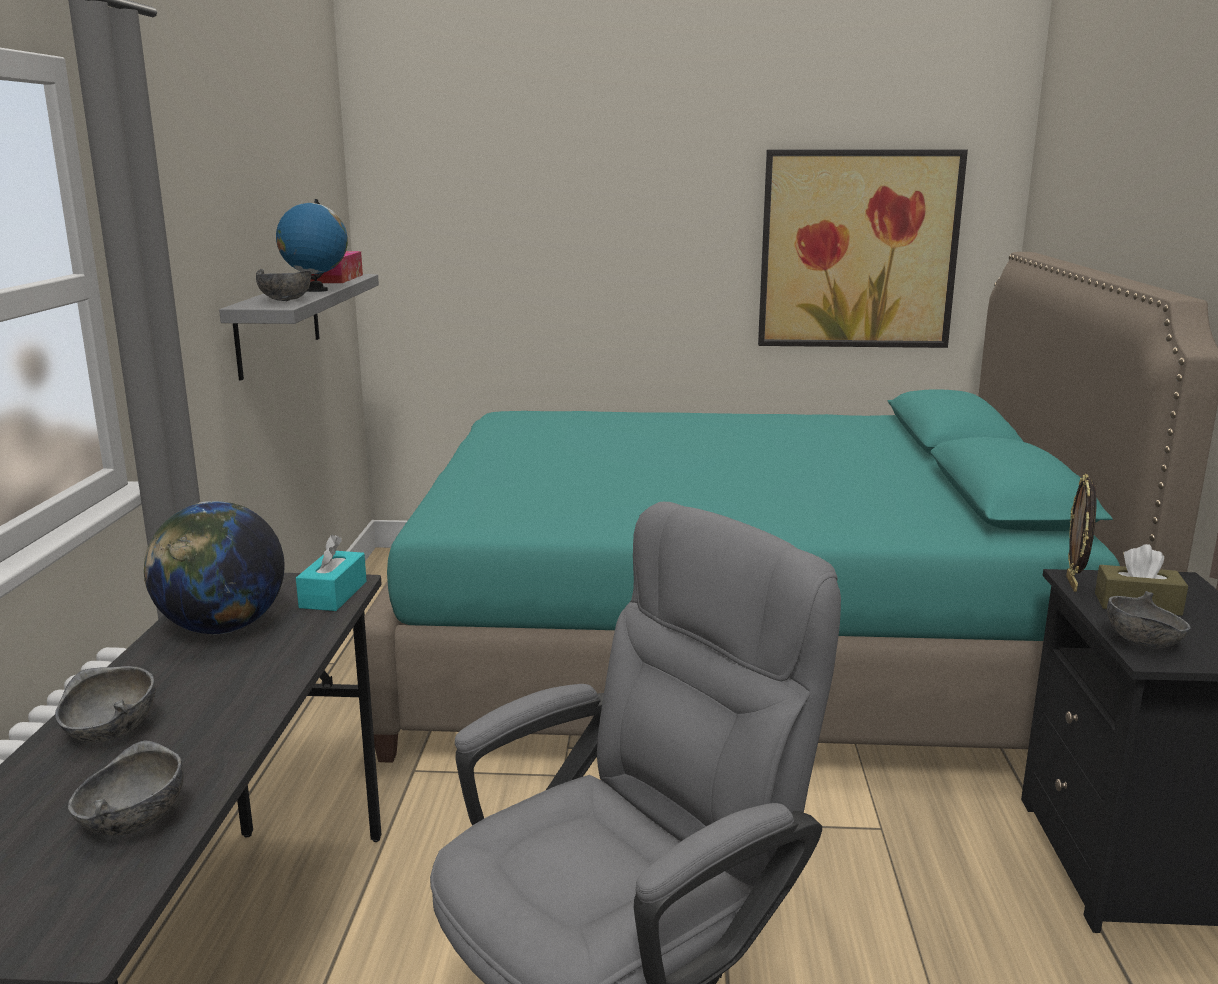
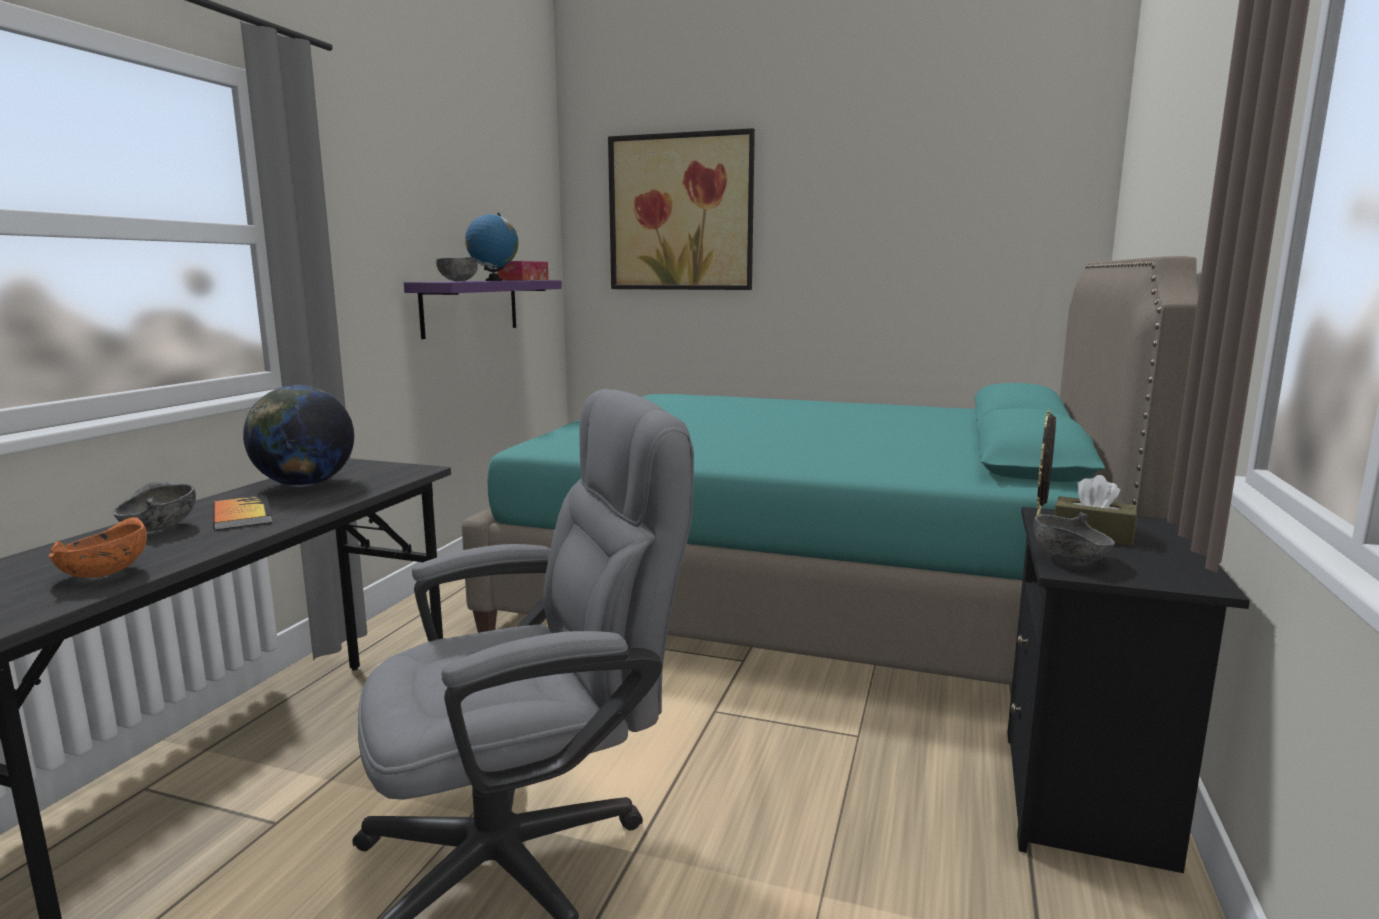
camera: 15 degrees right, 5 degrees down
grey bowl [68,740,184,836] -> orange bowl [49,517,147,578]
grey shelf [219,274,379,381] -> purple shelf [404,280,562,339]
turquoise tissue box [296,535,367,611] -> none
picture [758,150,968,348] -> picture moved to [608,128,755,290]
none -> book [213,495,272,530]

